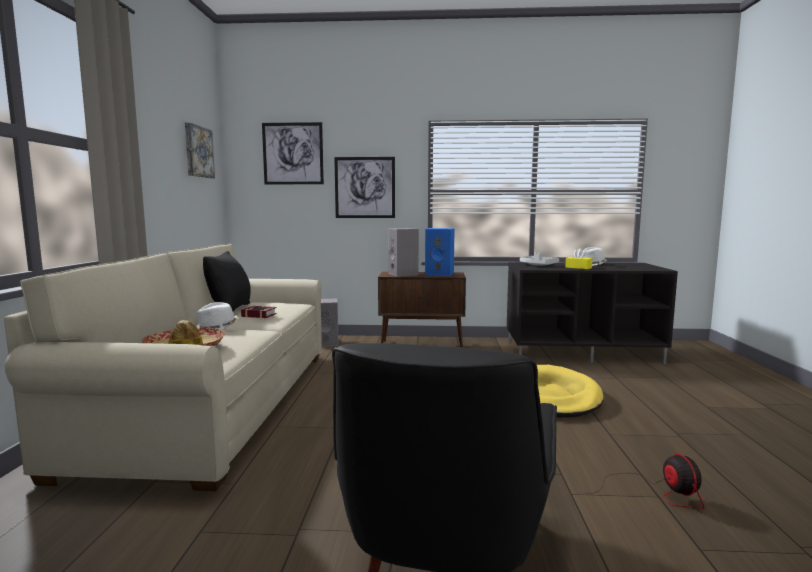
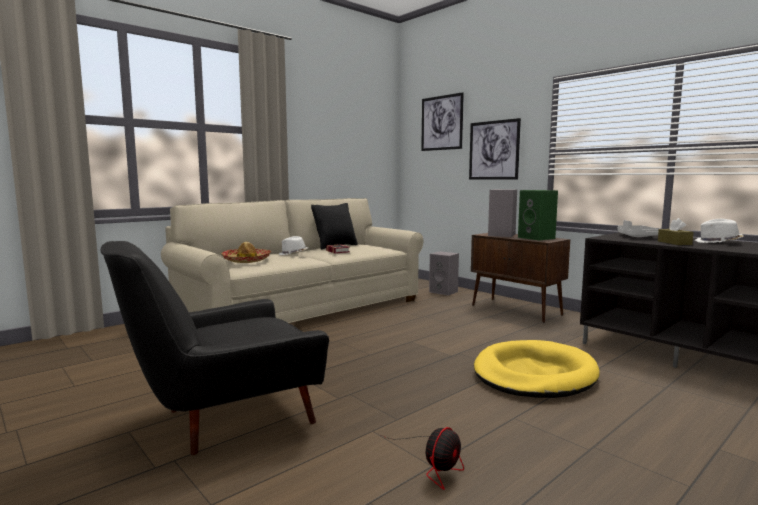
camera: 45 degrees right, 0 degrees up
picture [185,122,215,179] -> none
blue speaker [425,228,455,276] -> green speaker [518,190,558,240]
yellow tissue box [565,248,592,269] -> brown tissue box [658,218,694,245]

